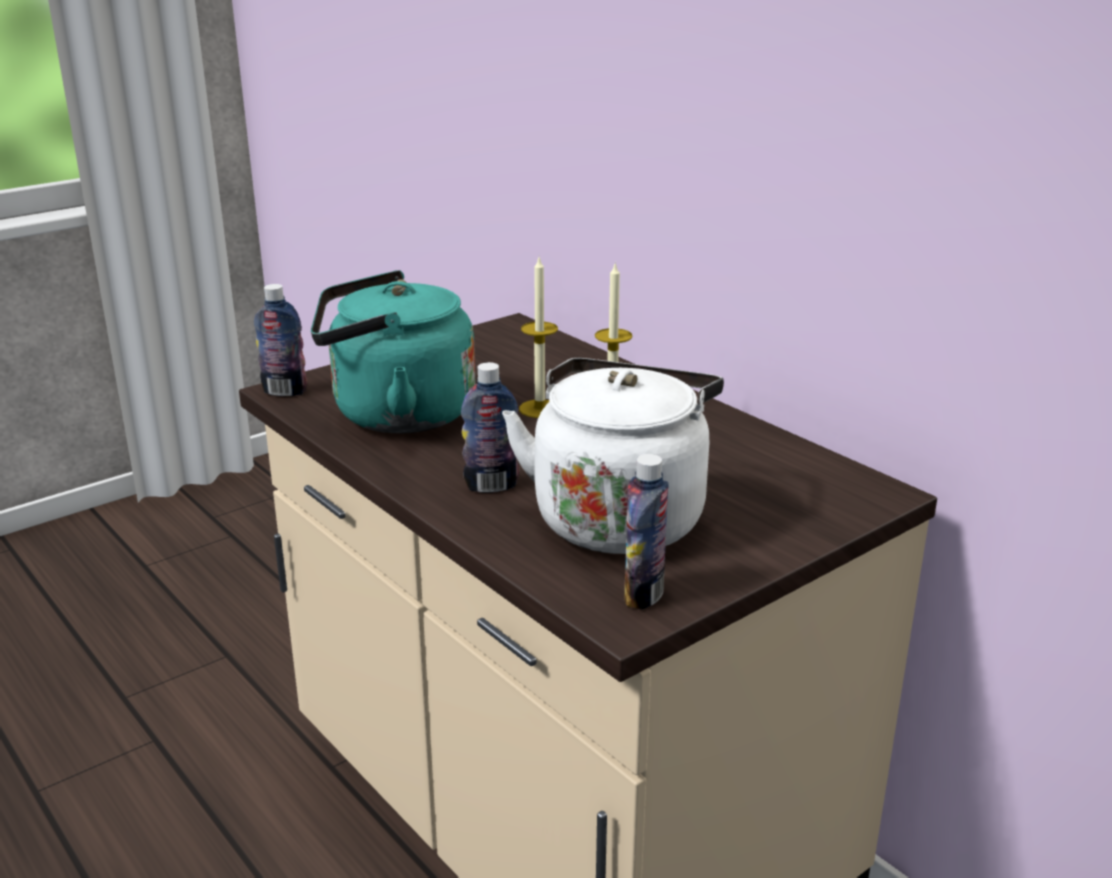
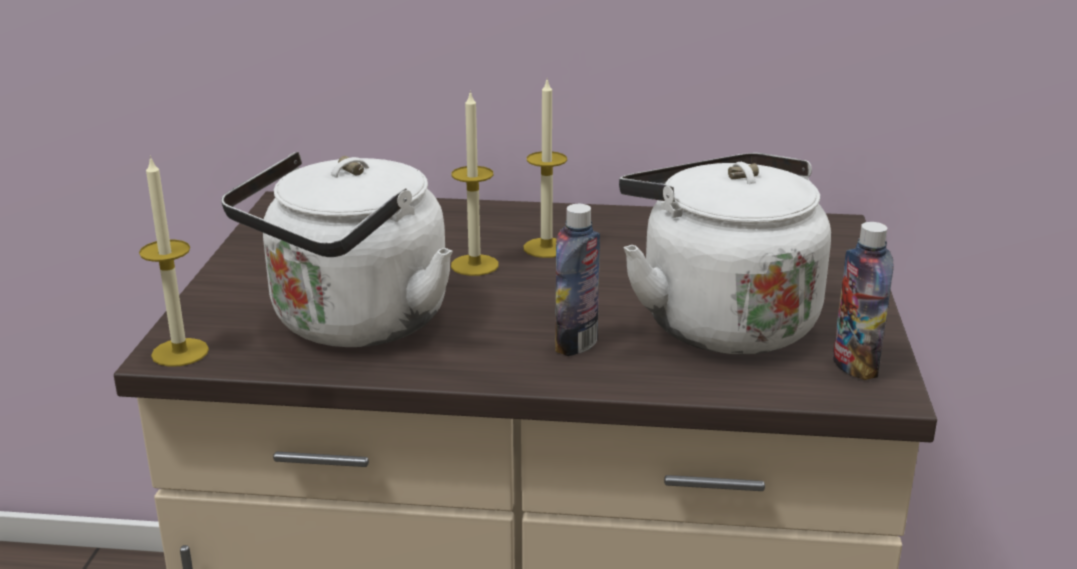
camera: 45 degrees left, 0 degrees up
bottle [254,284,307,396] -> candle [139,155,209,367]
turquoise kettle [311,270,475,433] -> white kettle [221,152,453,347]

